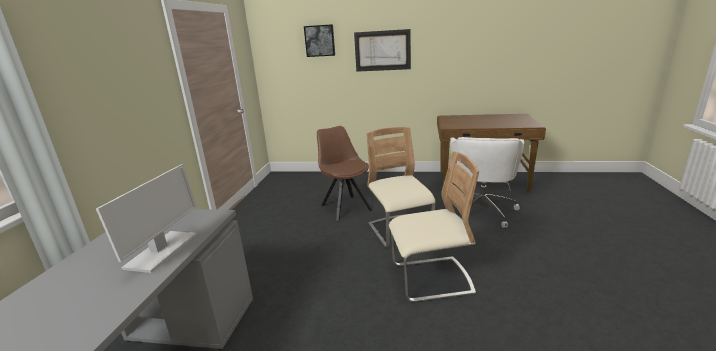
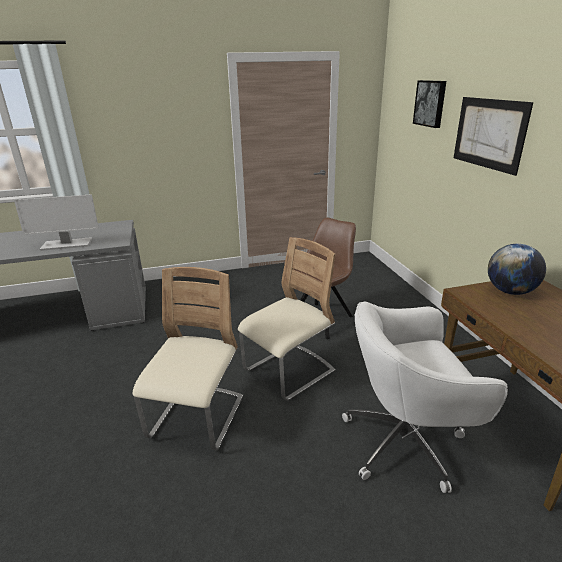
camera: 65 degrees right, 5 degrees up
beige chair [389,152,479,302] -> beige chair turned 135 degrees counterclockwise [132,267,243,451]
none -> globe [488,244,546,295]

